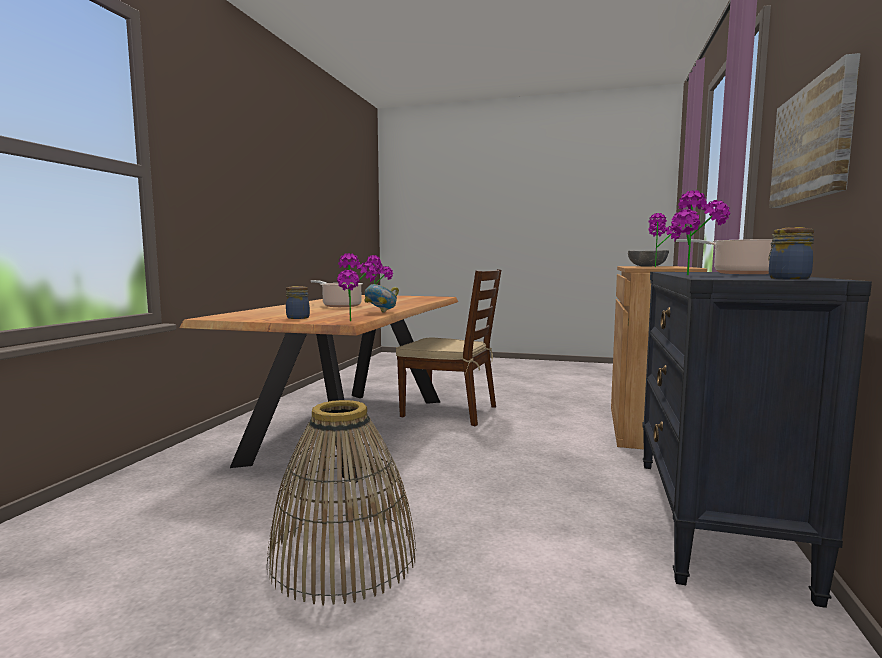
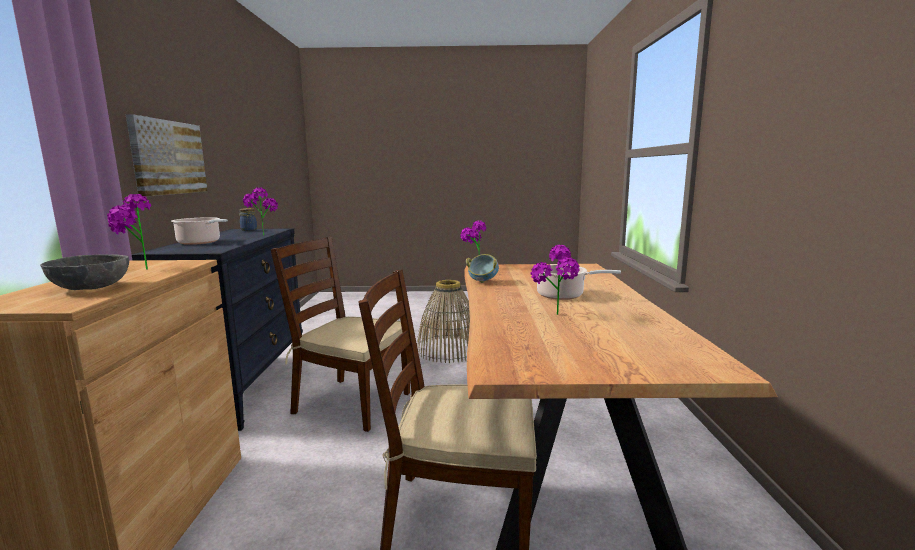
camera: 165 degrees right, 5 degrees up
jar [286,286,310,319] -> none
none -> brown chair [271,237,410,432]

